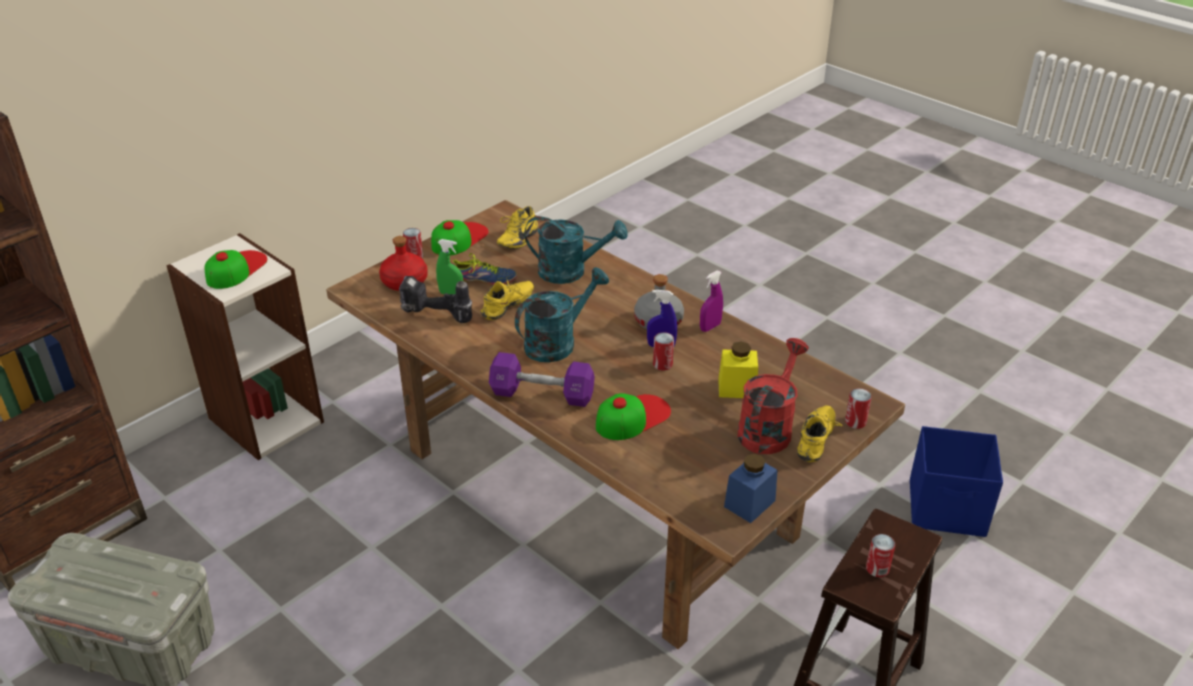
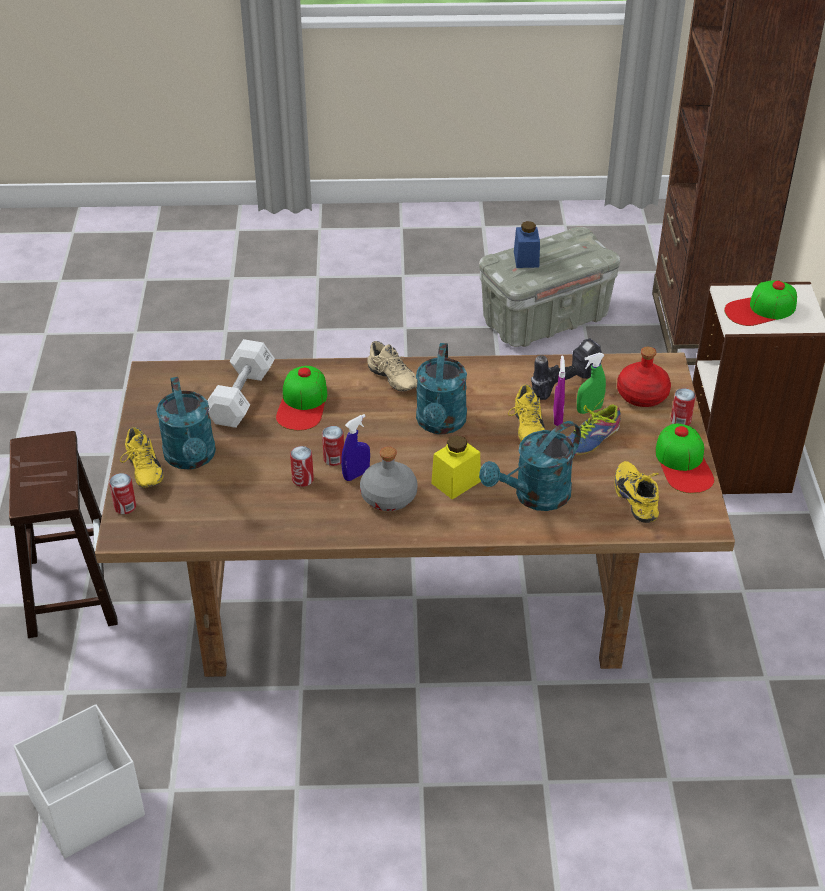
camera: 135 degrees right, 5 degrees up
cap [204,250,267,289] -> cap turned 90 degrees clockwise [724,280,797,326]
purple dumbbell [489,352,595,407] -> beige shoe [367,341,417,392]
purple spray bottle [700,270,723,332] -> purple spray bottle moved to [553,356,565,426]
yellow jar [718,341,758,398] -> yellow jar moved to [431,435,481,500]
blue jar [724,454,778,523] -> blue jar moved to [514,221,540,268]
red watering can [738,338,809,454] -> turquoise watering can [156,377,216,470]
can [866,534,895,577] -> can moved to [290,446,314,487]
blue storage box [910,426,1003,537] -> white storage box [14,704,145,858]
none -> white dumbbell [207,339,275,428]

